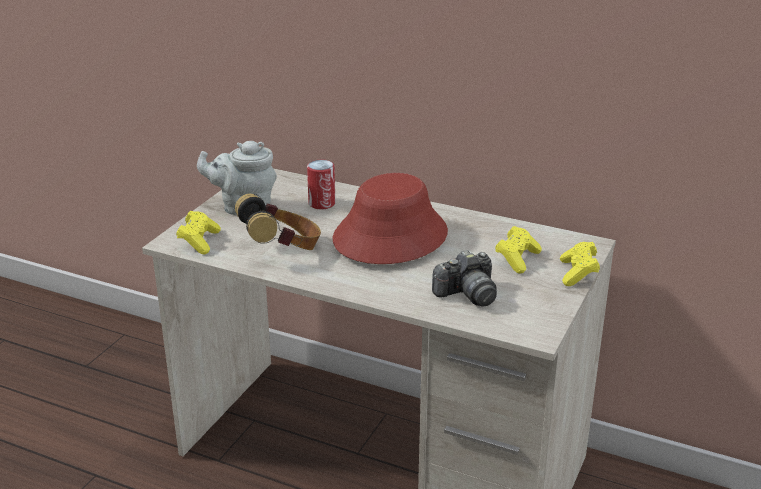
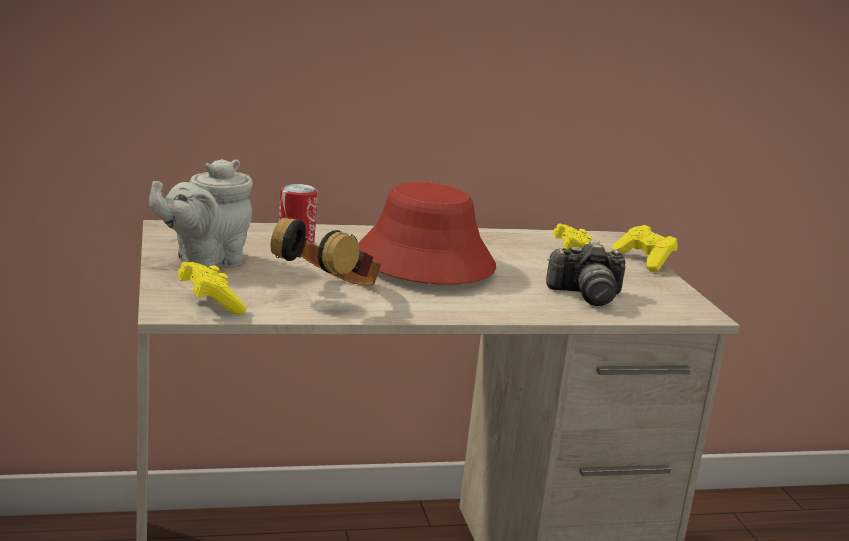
camera: 40 degrees left, 10 degrees down
camera [432,250,497,307] -> camera turned 60 degrees clockwise [546,241,626,306]

